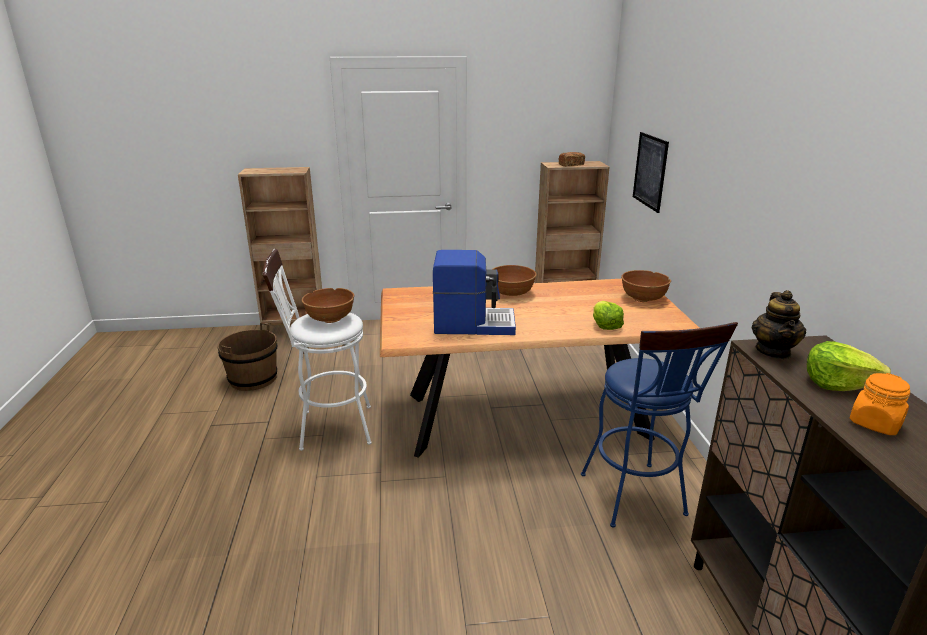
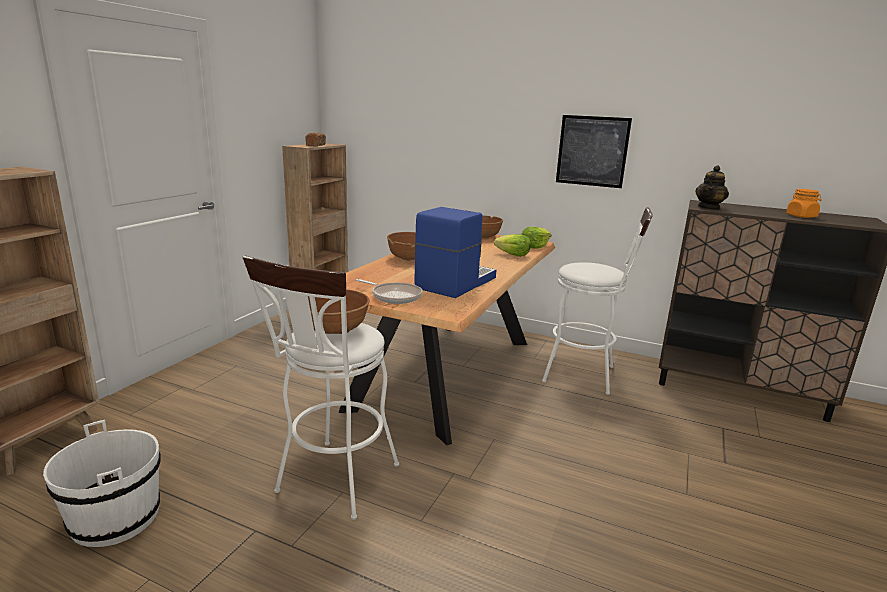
camera: 60 degrees left, 5 degrees down
brown bucket [217,323,277,391] -> white bucket [43,420,160,547]
blue stool [581,322,738,527] -> white stool [542,207,653,395]
picture [633,132,669,213] -> picture moved to [556,115,632,188]
teapot [751,290,806,359] -> teapot turned 90 degrees clockwise [695,165,729,210]
lettuce [807,341,891,391] -> lettuce moved to [521,227,551,249]
none -> frying pan [356,279,423,304]

